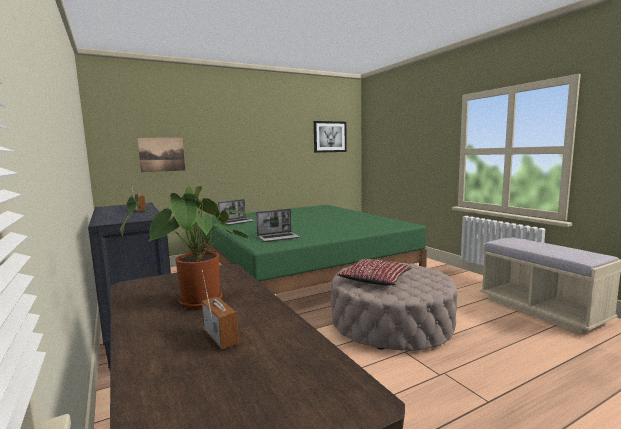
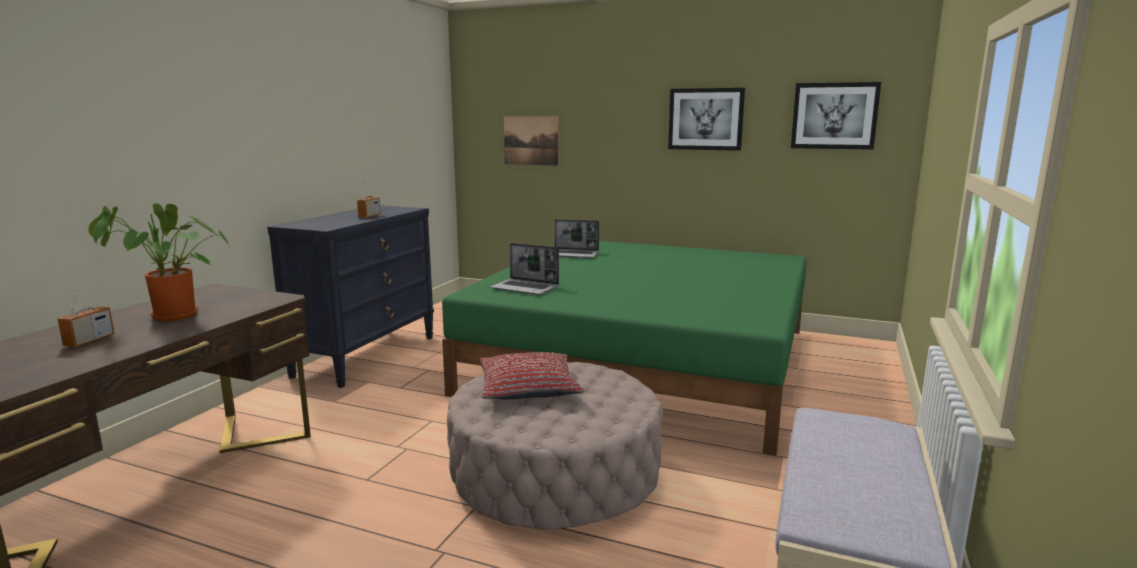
camera: 50 degrees right, 5 degrees up
none -> picture [668,88,745,151]

